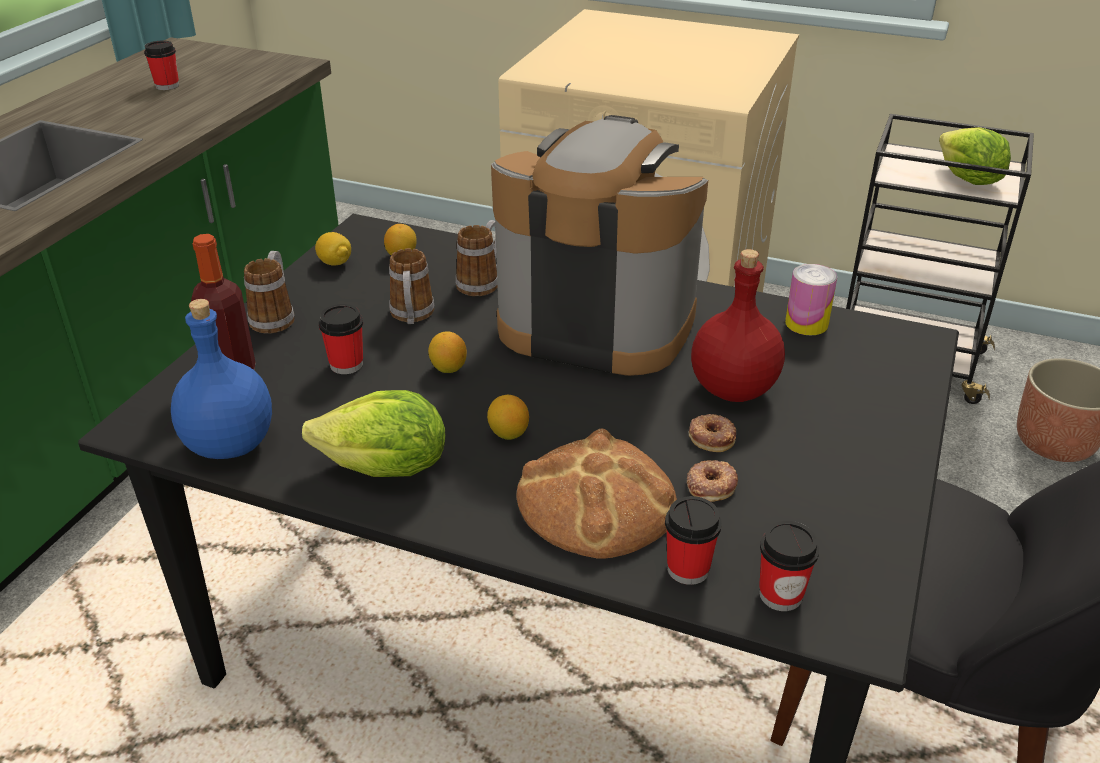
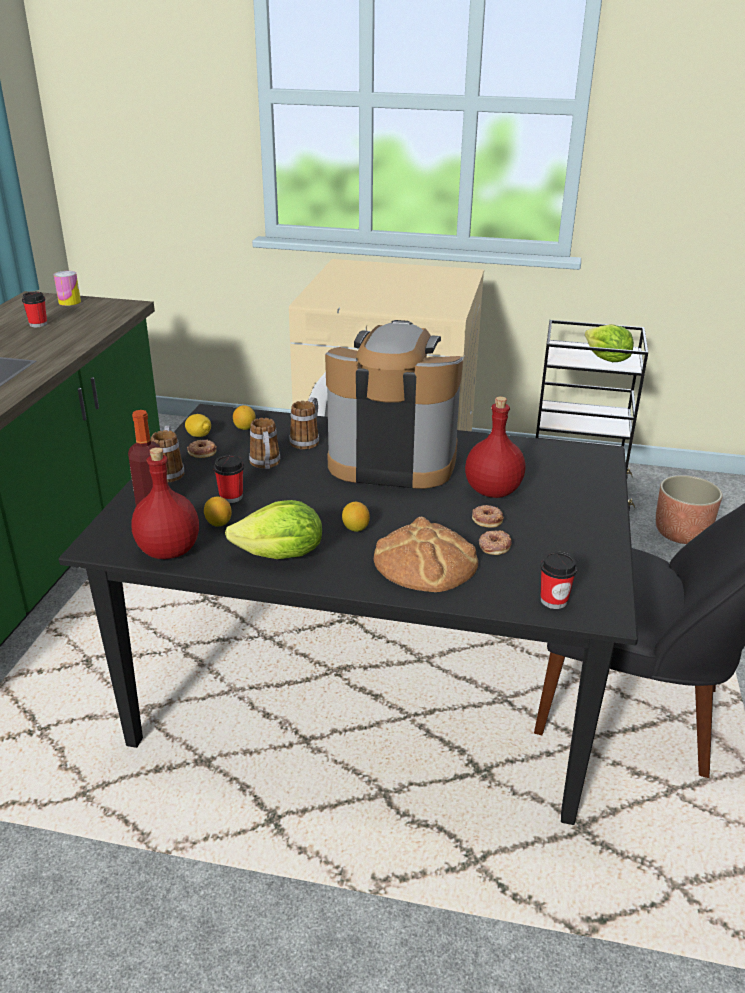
camera: 10 degrees left, 5 degrees down
blue bottle [171,299,272,459] -> red bottle [132,447,199,559]
lemon [428,332,467,373] -> lemon moved to [204,497,232,527]
cup [665,496,722,585] -> none
can [785,264,837,335] -> can moved to [54,271,81,306]
none -> donut [187,439,216,458]

